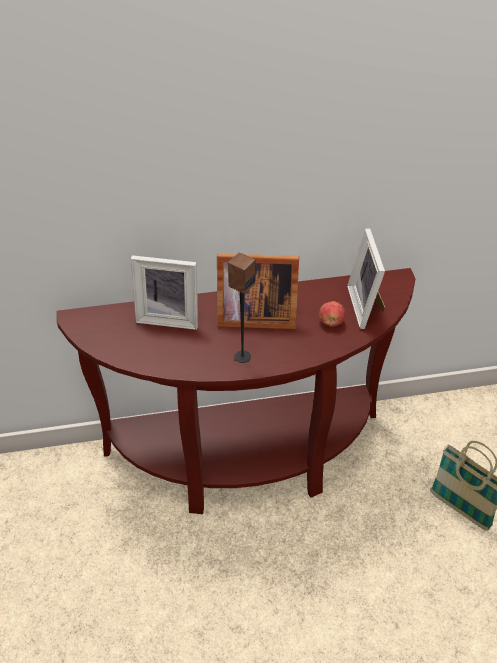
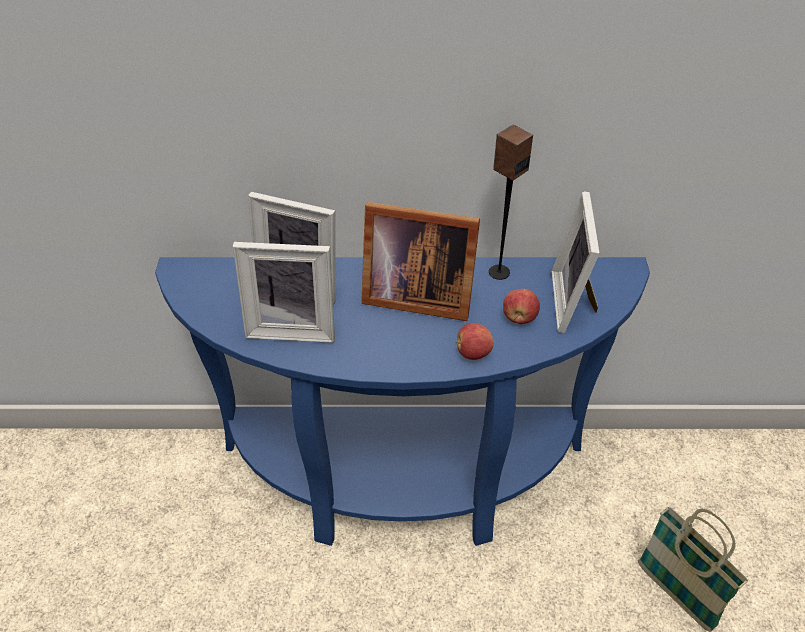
camera: 10 degrees right, 0 degrees up
brown console table [57,268,415,514] -> blue console table [155,257,650,546]
speaker [228,252,255,363] -> speaker moved to [489,124,533,280]
none -> picture frame [233,242,335,343]
none -> apple [456,323,494,360]

